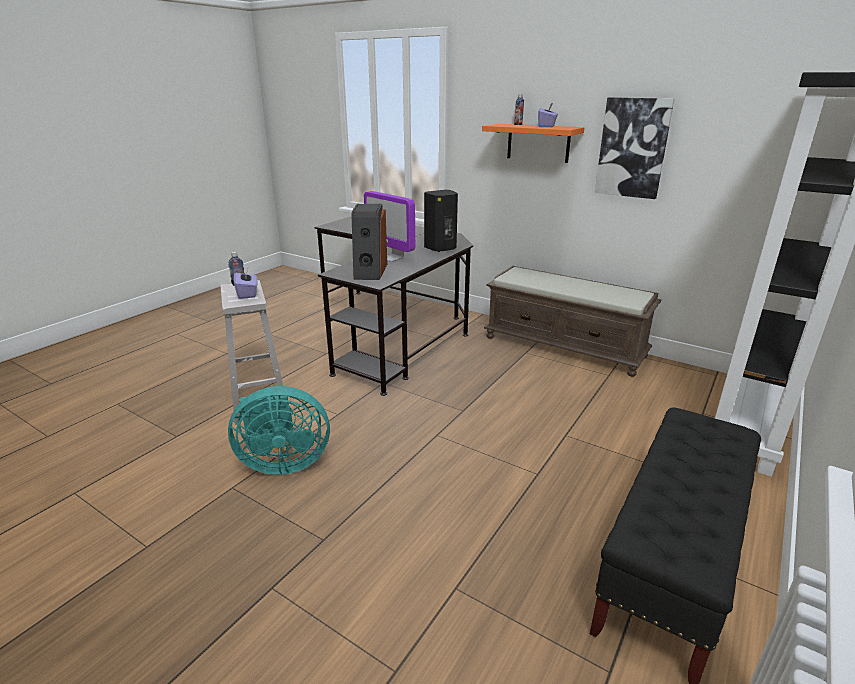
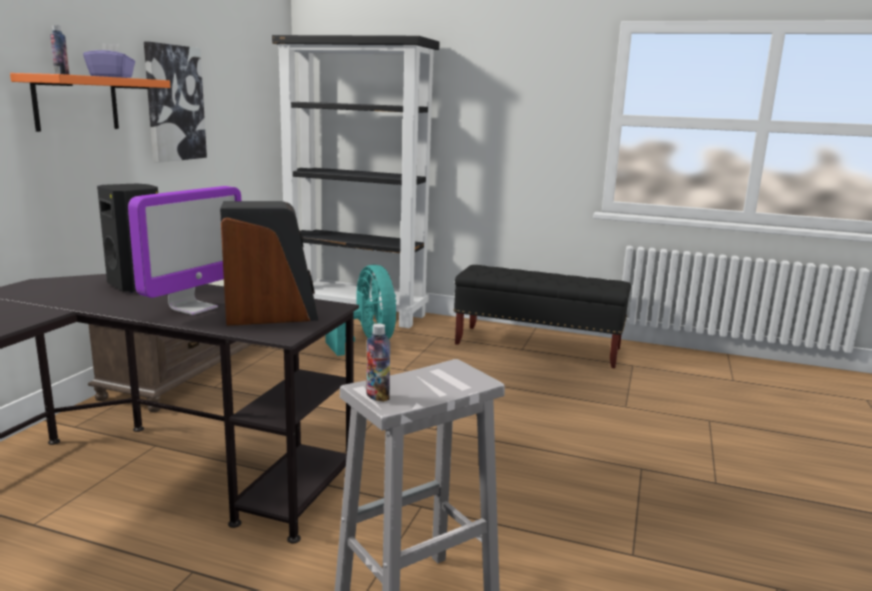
camera: 105 degrees left, 10 degrees down
turquoise fan [228,386,330,475] -> turquoise fan moved to [326,265,396,356]
purple tissue box [234,269,258,299] -> none

